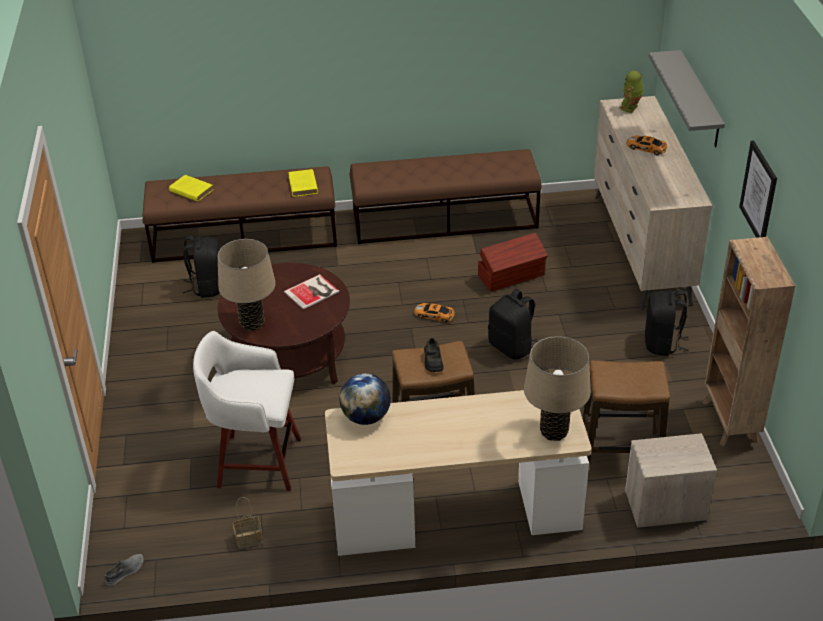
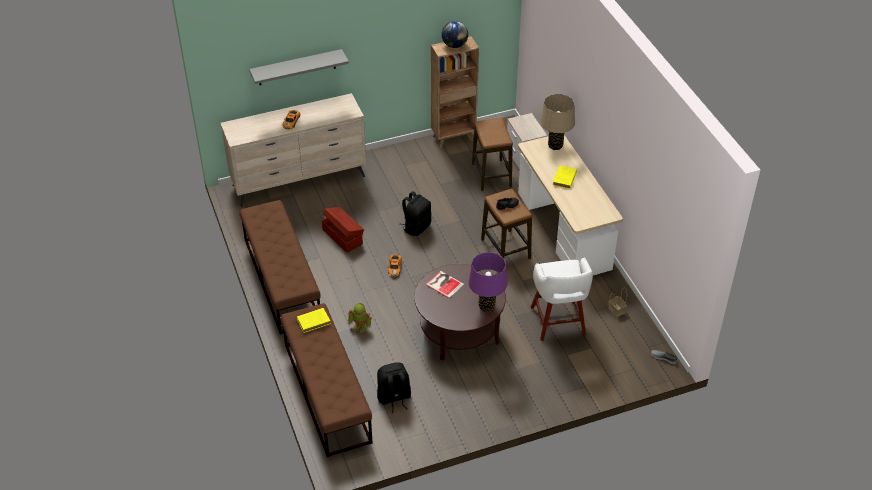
camera: 105 degrees left, 5 degrees up
yellow book [169,175,214,202] -> yellow book moved to [552,165,577,189]
beige table lamp [218,239,276,331] -> purple table lamp [469,252,507,312]
globe [339,373,391,425] -> globe moved to [442,21,468,48]
toy robot [619,71,644,113] -> toy robot moved to [348,303,372,333]
black backpack [645,290,689,356] -> none
picture [739,140,777,238] -> none

